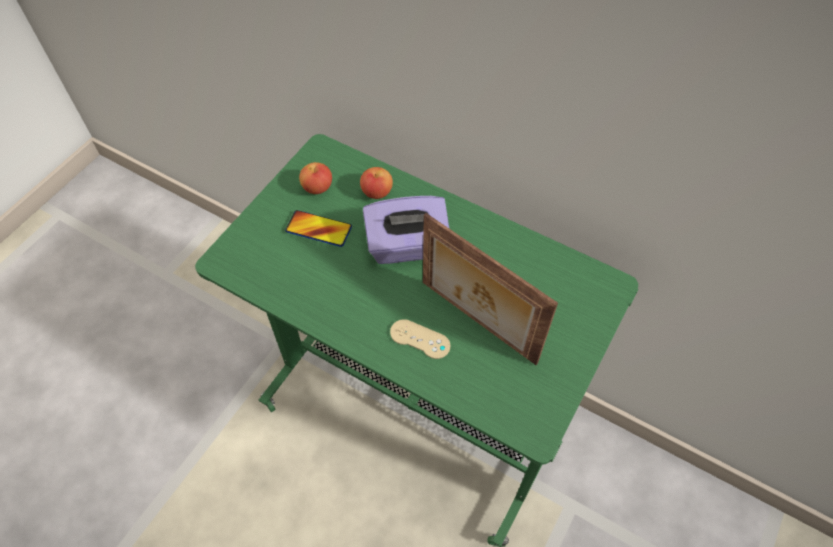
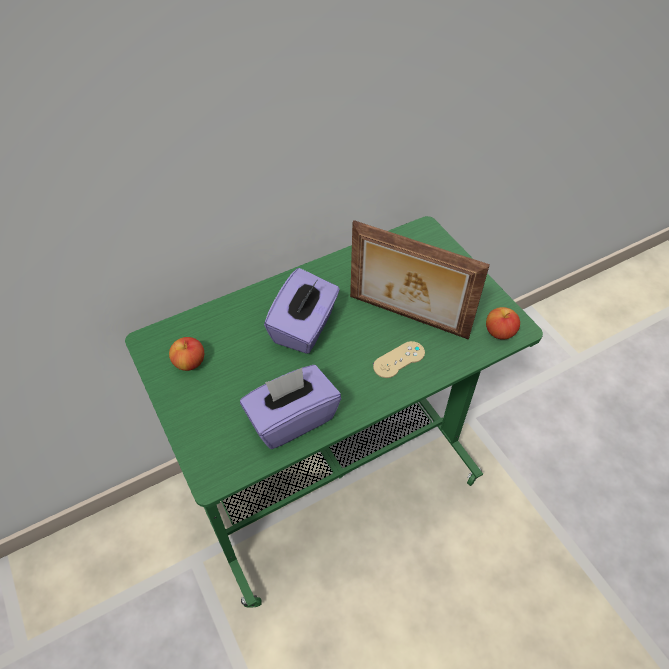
camera: 60 degrees left, 5 degrees down
phone [285,210,352,247] -> none
apple [360,167,393,199] -> apple moved to [486,307,520,340]
picture frame [423,213,558,365] -> picture frame turned 45 degrees clockwise [350,220,490,339]
none -> purple tissue box [240,365,341,449]

